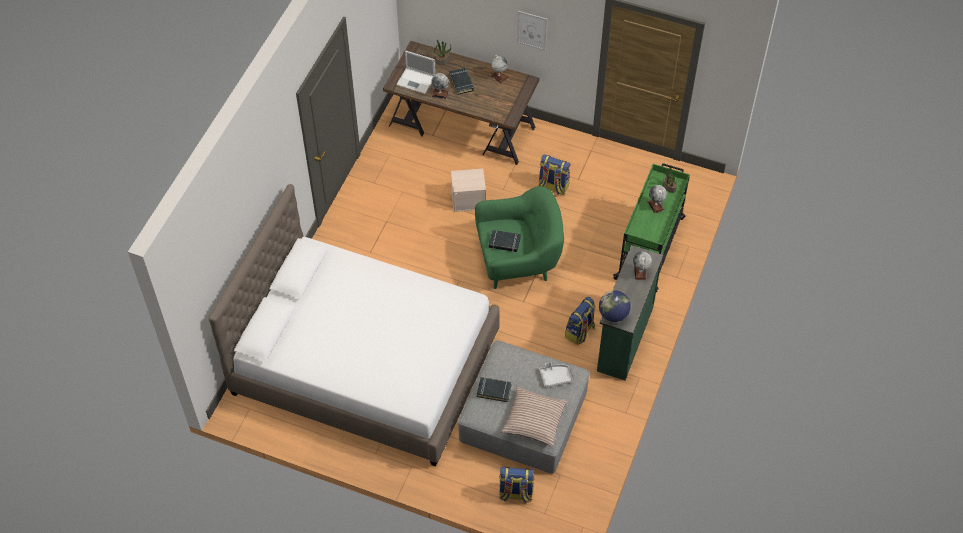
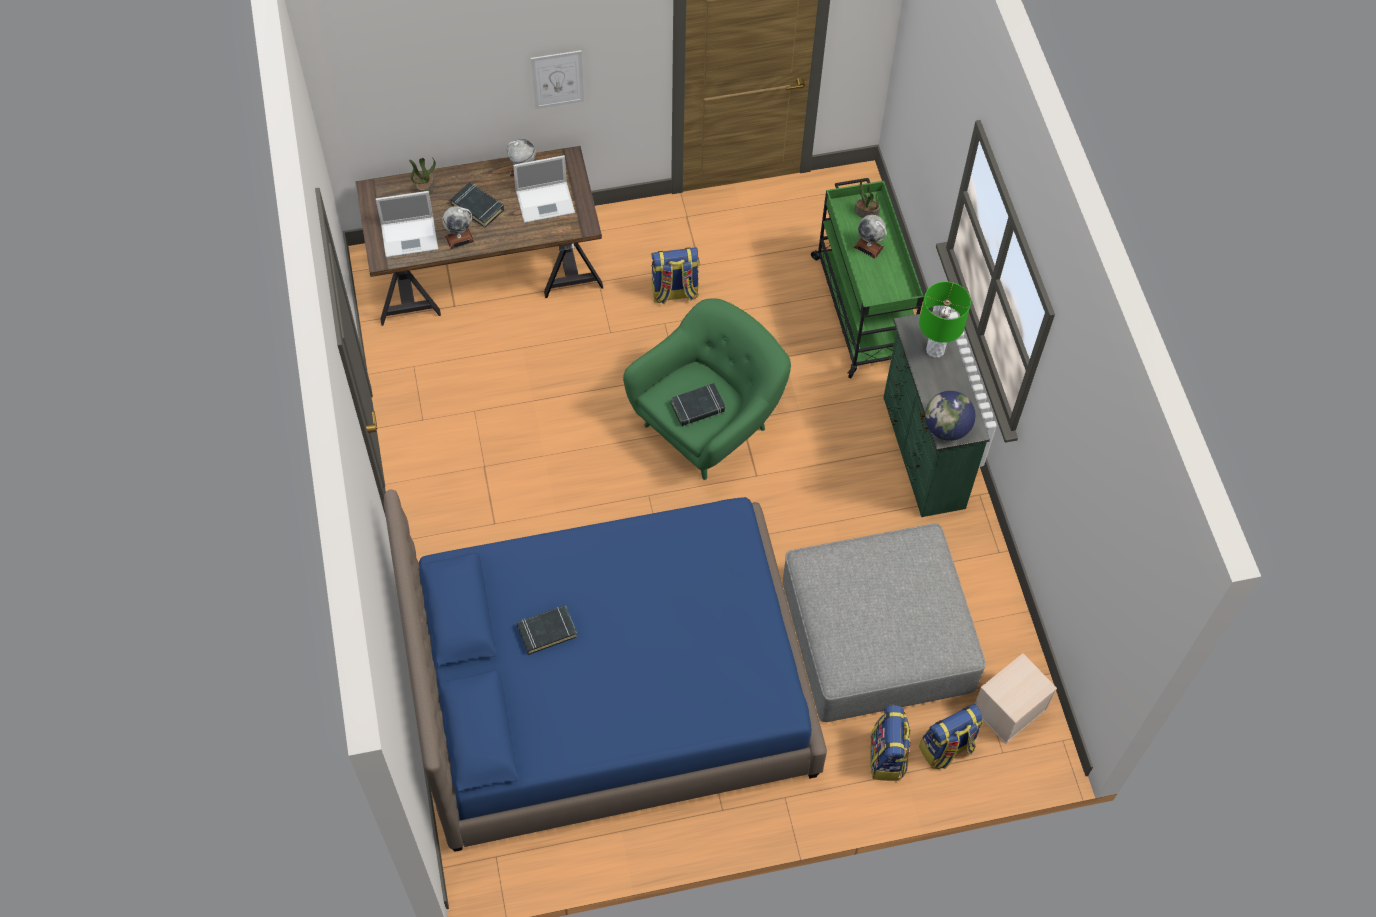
camera: 35 degrees left, 5 degrees up
white bed [209,184,500,466] -> blue bed [384,489,827,852]
beige storage box [451,169,486,212] -> beige storage box moved to [975,653,1057,744]
black book [477,377,512,402] -> black book moved to [517,605,577,655]
pillow [501,386,568,447] -> none
grey tray [539,362,573,388] -> none
backpack [565,297,596,345] -> backpack moved to [871,705,910,781]
globe [633,252,652,280] -> green table lamp [919,282,971,358]
none -> laptop [513,155,575,223]

